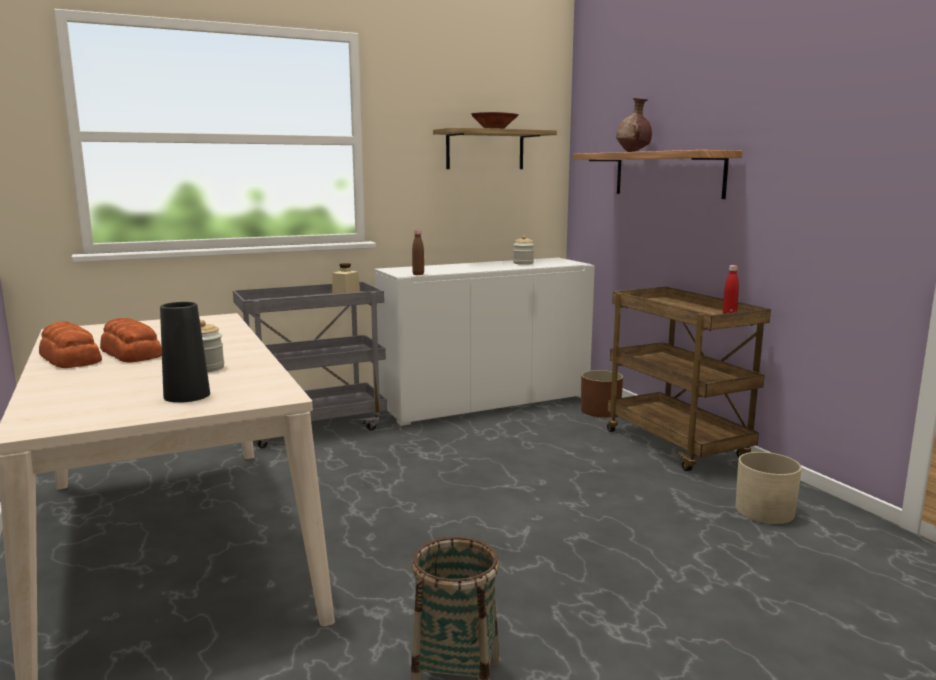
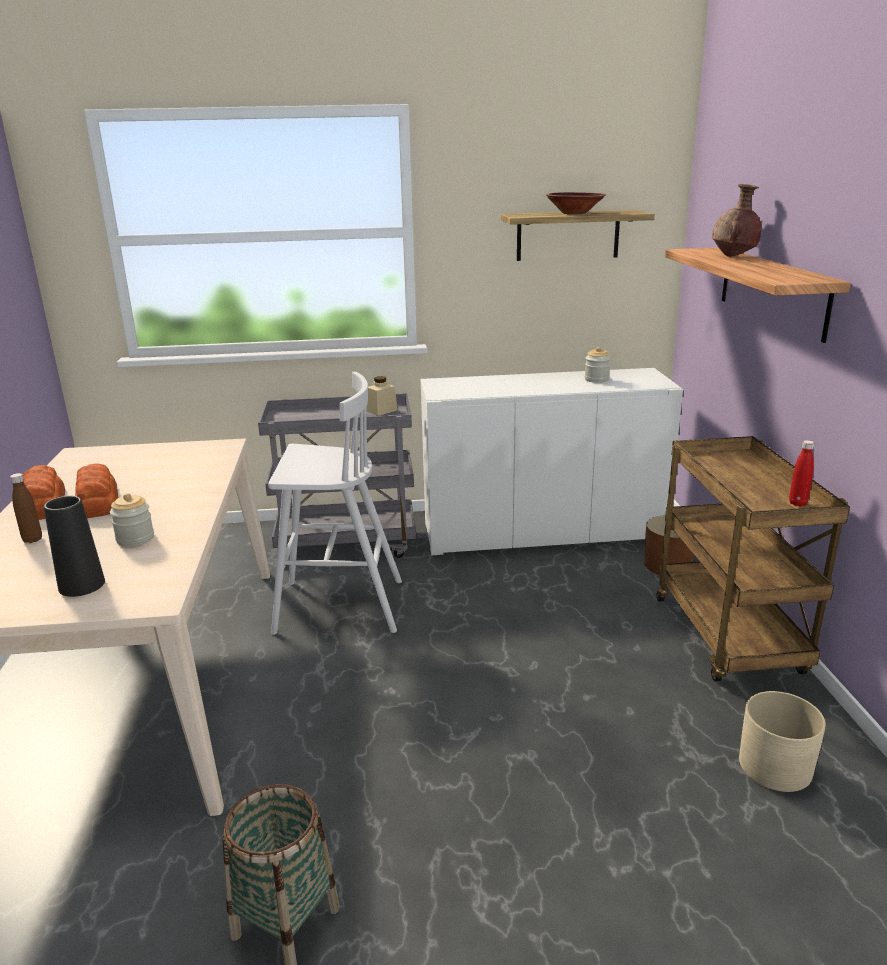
camera: 20 degrees right, 10 degrees up
brown bottle [412,230,424,275] -> brown bottle moved to [10,473,42,543]
none -> white stool [268,372,402,635]

